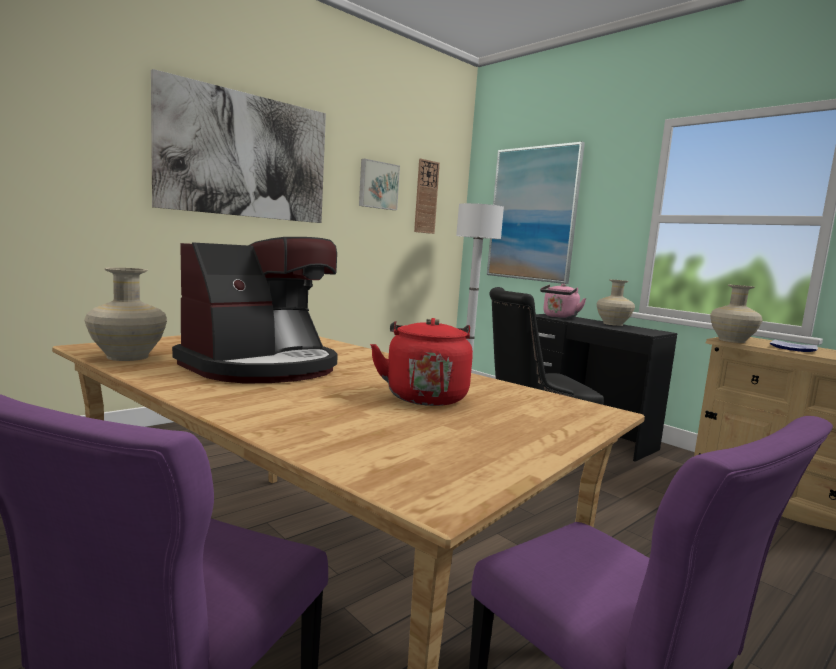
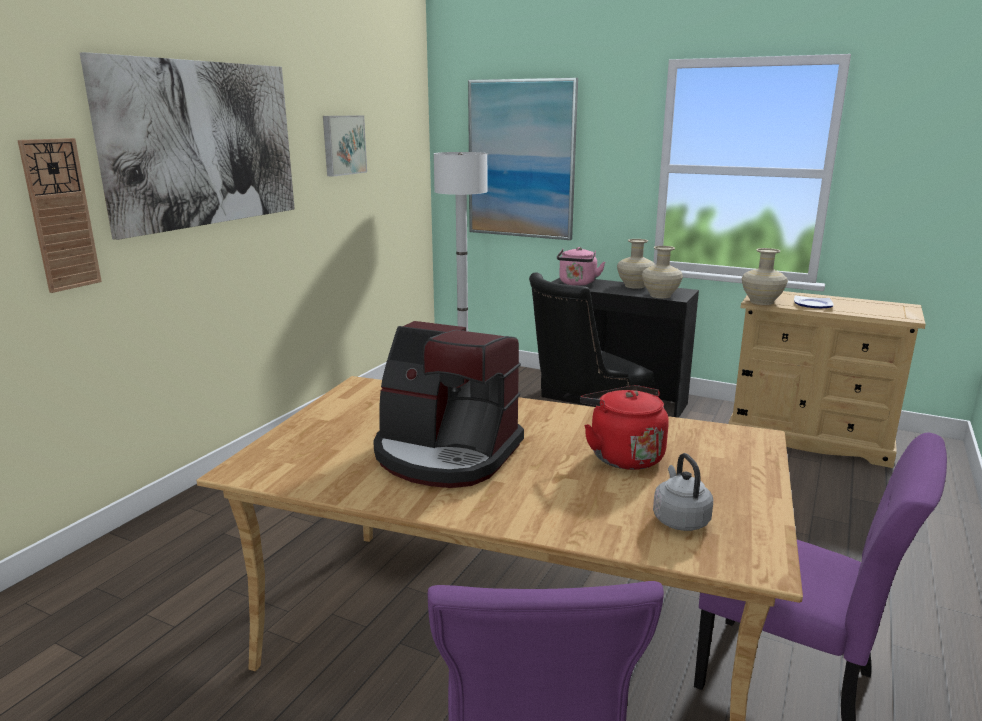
camera: 20 degrees left, 10 degrees up
beige vase [84,267,167,361] -> beige vase moved to [642,246,683,298]
coffee machine [172,237,338,383] -> coffee machine turned 90 degrees clockwise [373,321,524,488]
wall clock [414,158,440,234] -> wall clock moved to [17,138,102,293]
none -> grey kettle [653,453,713,531]

